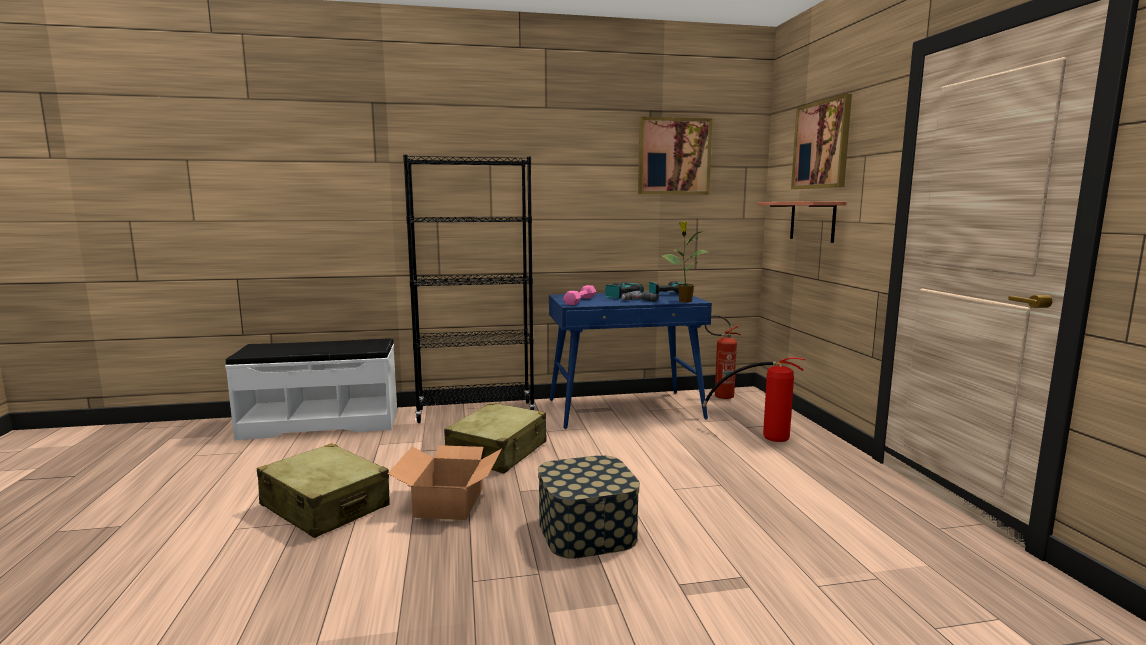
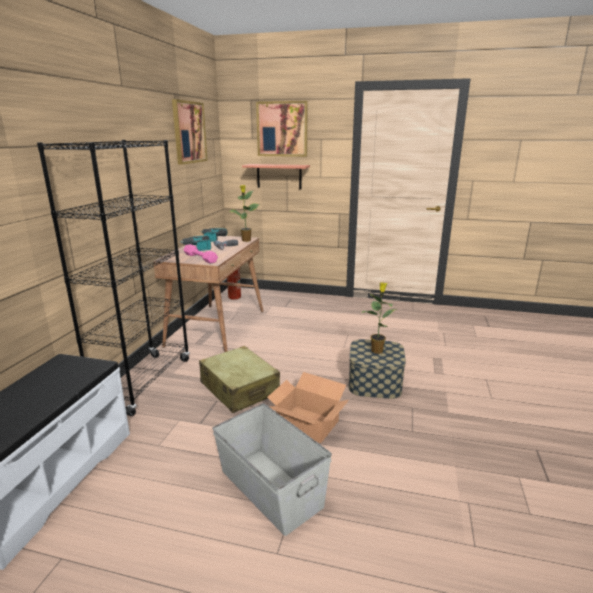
camera: 65 degrees left, 10 degrees up
beige suitcase [257,443,390,538] -> grey storage box [212,403,332,536]
blue desk [549,291,712,429] -> brown desk [153,236,264,352]
fire extinguisher [703,358,805,442] -> none
none -> potted plant [362,282,398,354]

